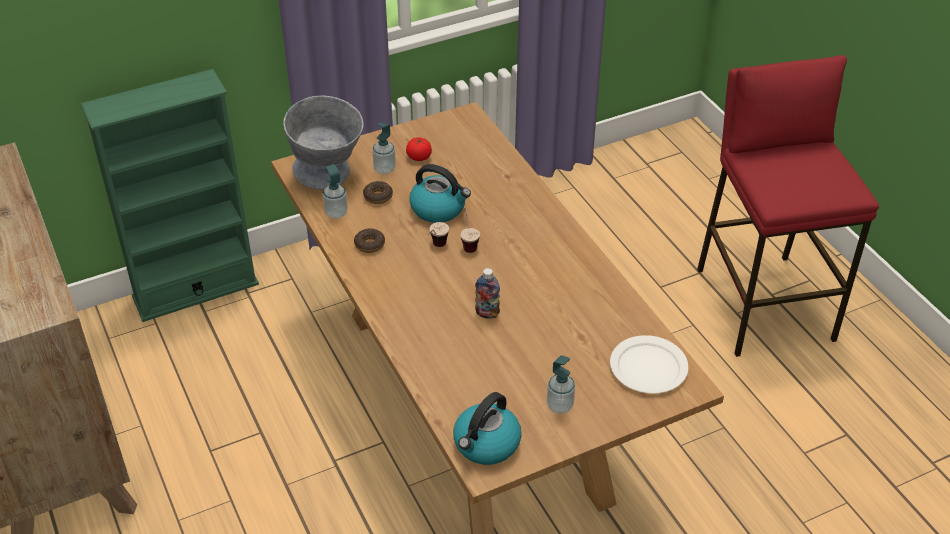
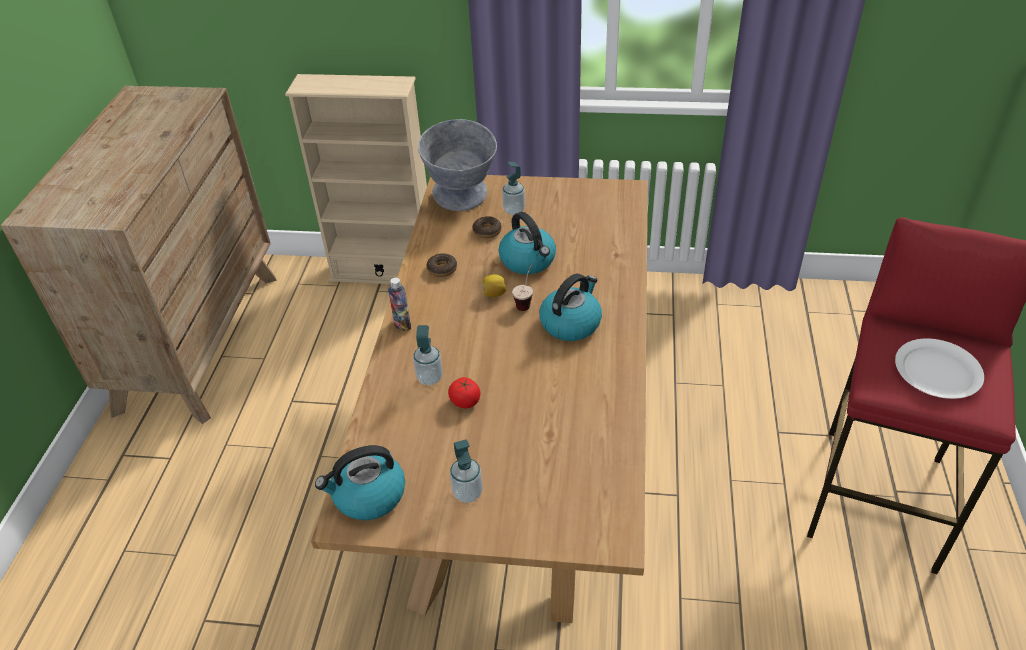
camera: 35 degrees right, 0 degrees up
green bookcase [80,69,259,322] -> beige bookcase [285,74,427,284]
soap dispenser [323,164,348,219] -> soap dispenser moved to [413,325,443,385]
tomato [406,137,432,161] -> tomato moved to [448,377,480,408]
cup [427,222,449,247] -> lemon [483,274,507,297]
bottle [475,268,500,319] -> bottle moved to [388,278,411,331]
white plate [610,335,689,394] -> white plate moved to [895,338,984,399]
none -> kettle [539,273,602,341]

